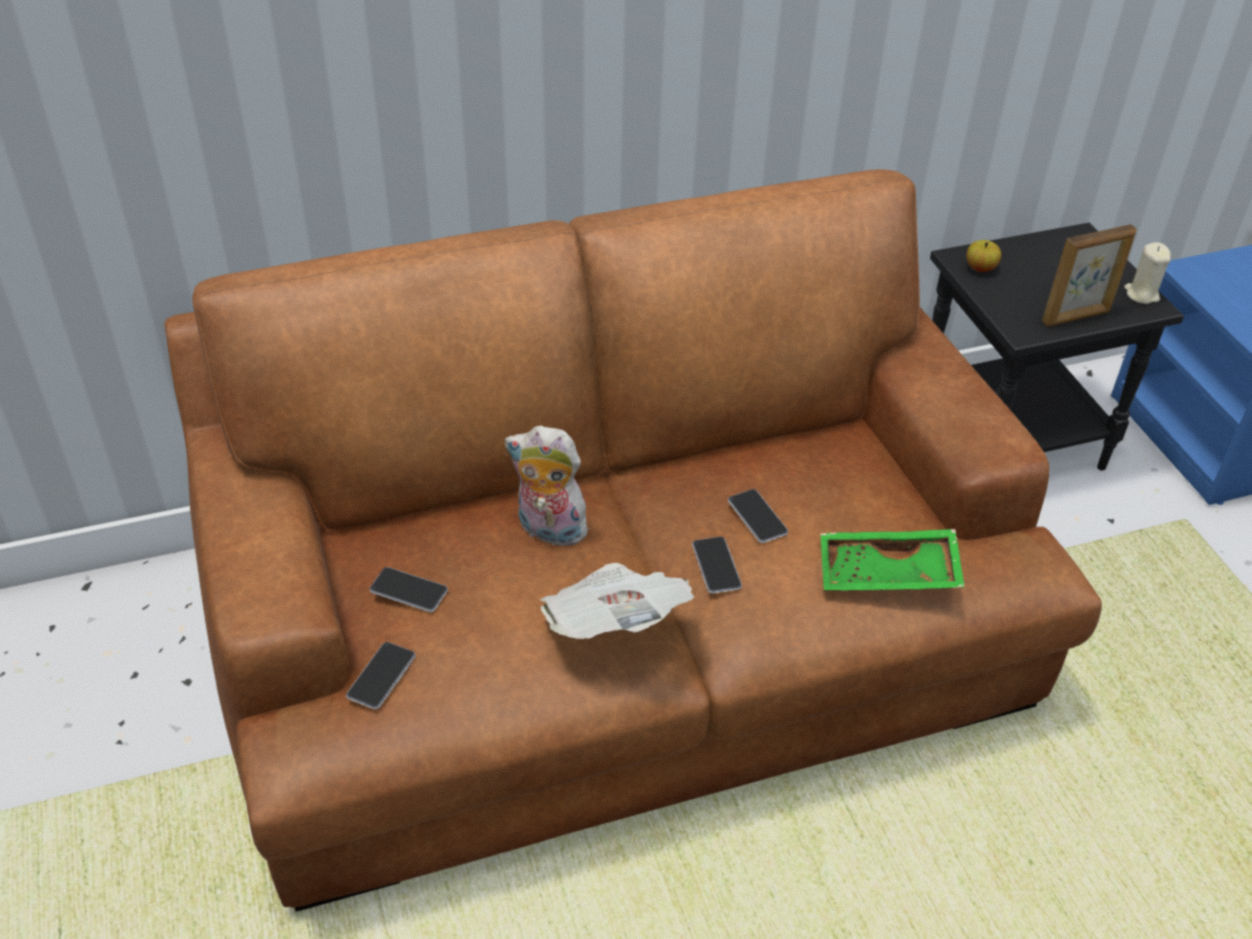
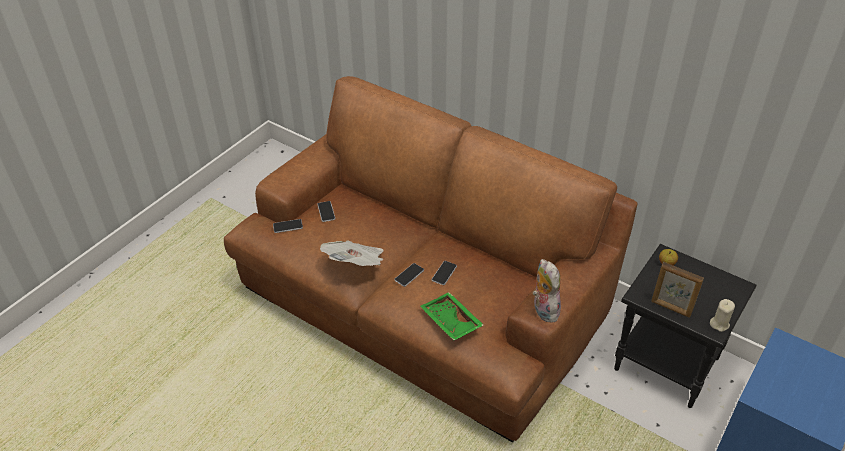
camera: 55 degrees right, 0 degrees up
plush toy [505,426,591,546] -> plush toy moved to [533,259,561,322]

